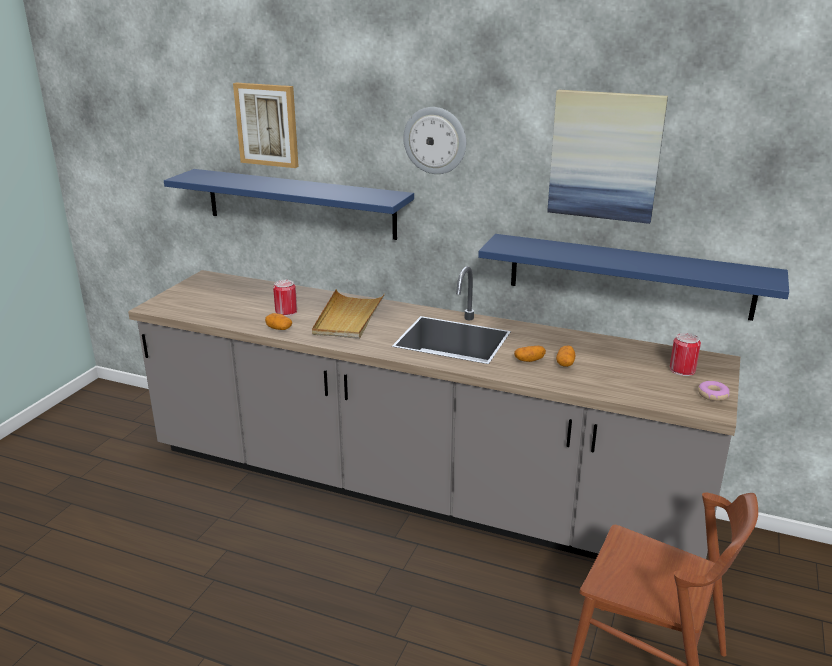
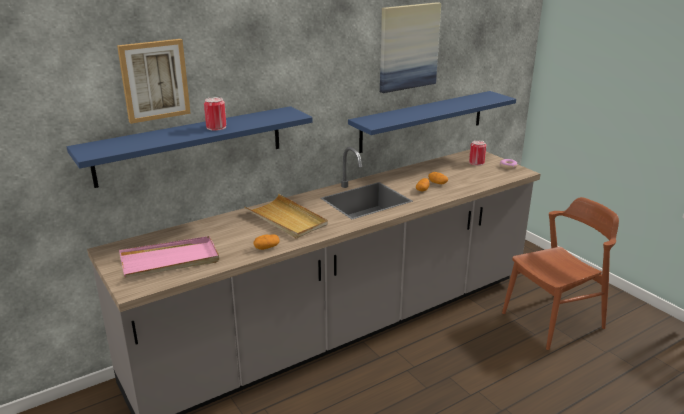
camera: 55 degrees left, 0 degrees up
can [273,280,297,316] -> can moved to [204,97,226,131]
wall clock [403,107,466,174] -> none
none -> pink tray [119,236,219,277]

